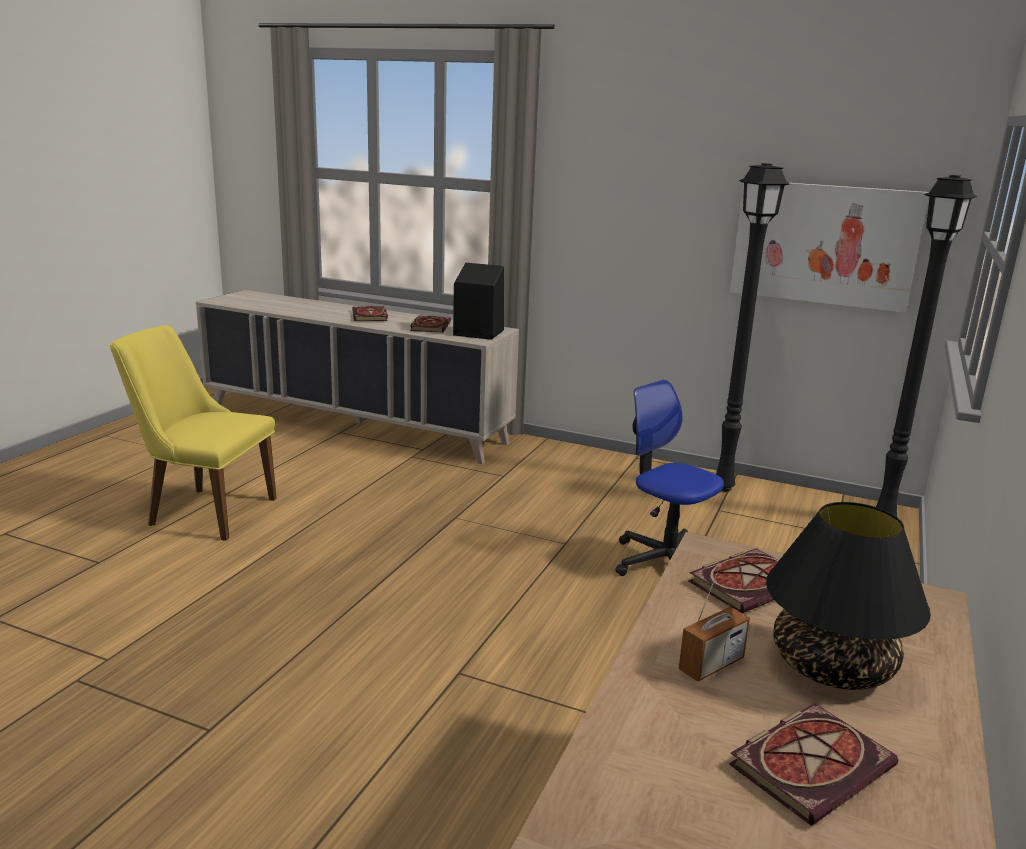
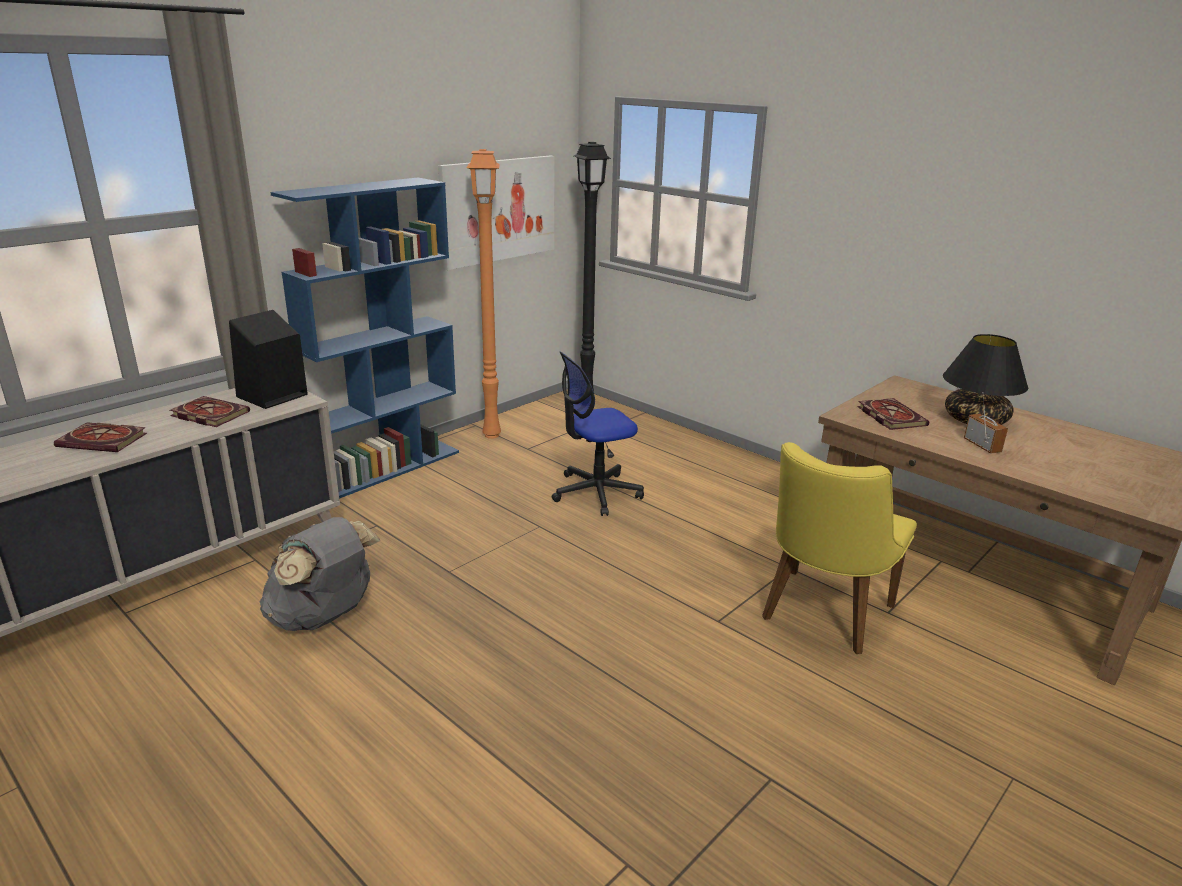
camera: 70 degrees left, 5 degrees up
yellow chair [110,325,277,541] -> yellow chair moved to [762,442,917,654]
black floor lamp [716,163,790,491] -> orange floor lamp [467,149,501,439]
book [729,703,898,826] -> none
none -> grey backpack [260,517,380,631]
none -> blue bookcase [270,178,459,499]

